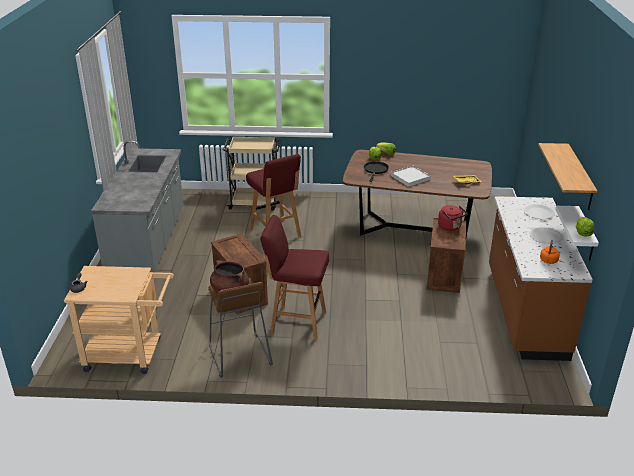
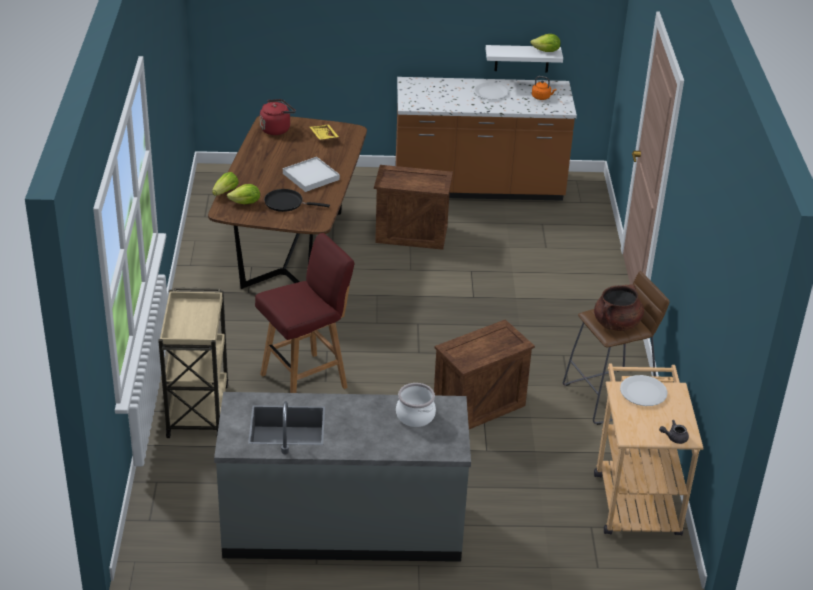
camera: 95 degrees left, 5 degrees up
red stool [260,215,329,341] -> none
red kettle [438,205,468,231] -> red kettle moved to [260,99,296,135]
white plate [524,204,555,219] -> white plate moved to [620,375,668,406]
shelf [538,143,597,210] -> none
none -> cooking pot [396,383,436,427]

